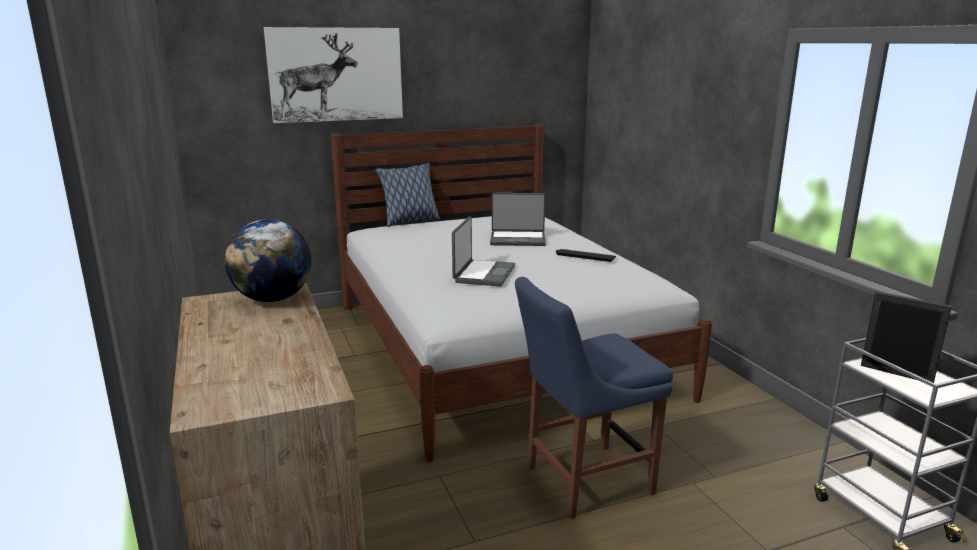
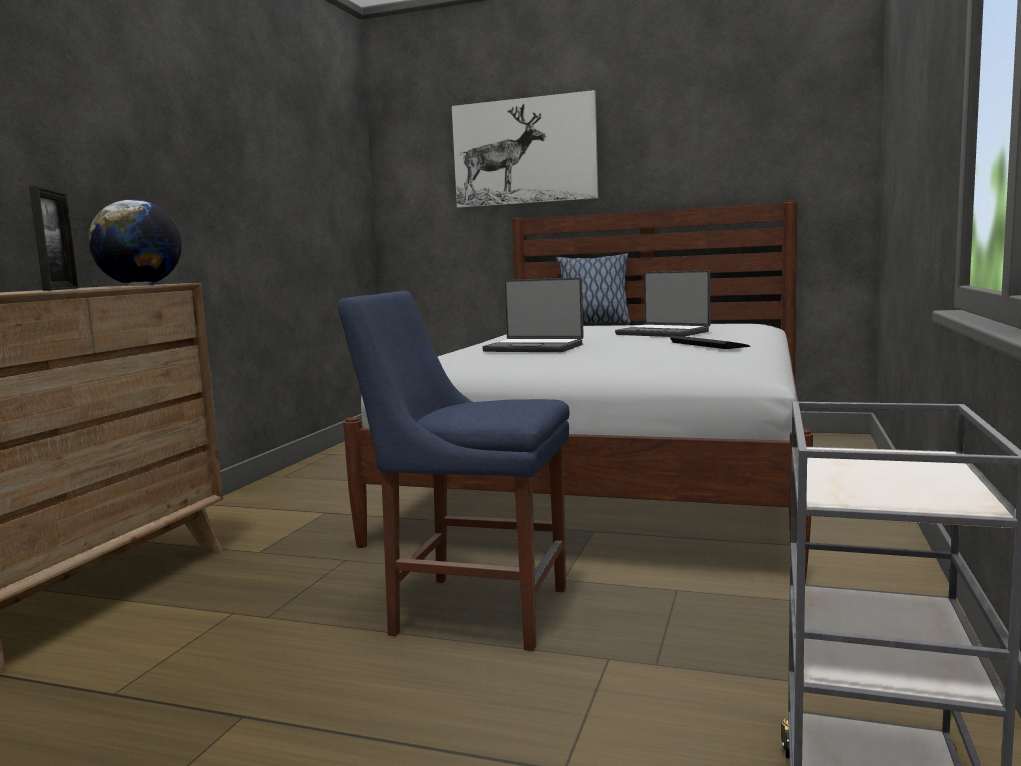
camera: 40 degrees right, 10 degrees down
laptop [452,216,515,286] -> laptop turned 60 degrees clockwise [482,277,584,352]
picture frame [861,291,952,383] -> picture frame moved to [29,186,78,291]

